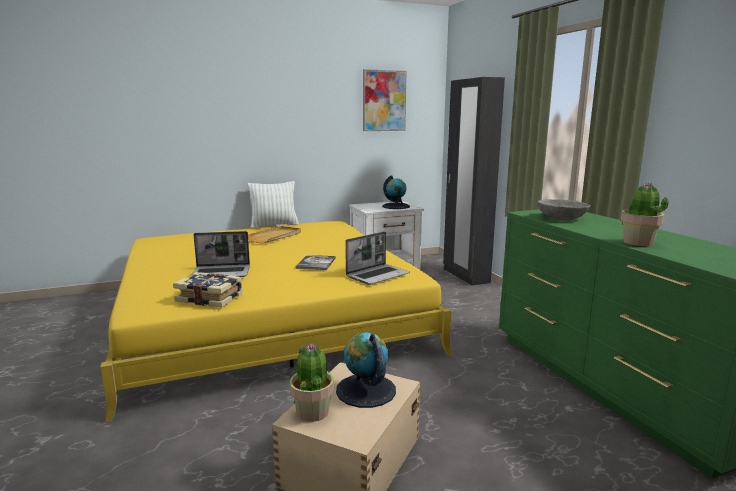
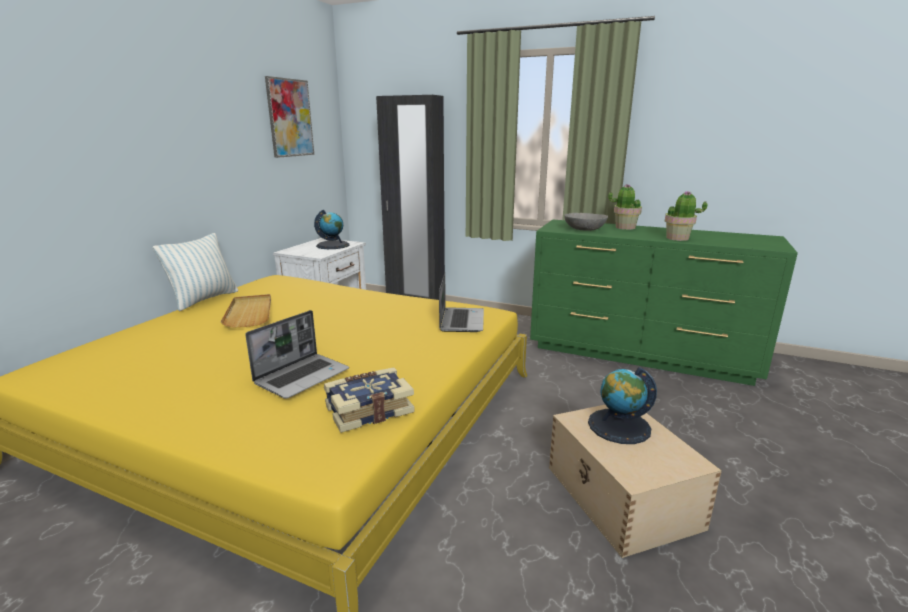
camera: 45 degrees left, 5 degrees up
potted plant [289,344,334,422] -> potted plant moved to [608,184,642,230]
book [295,255,336,270] -> none

